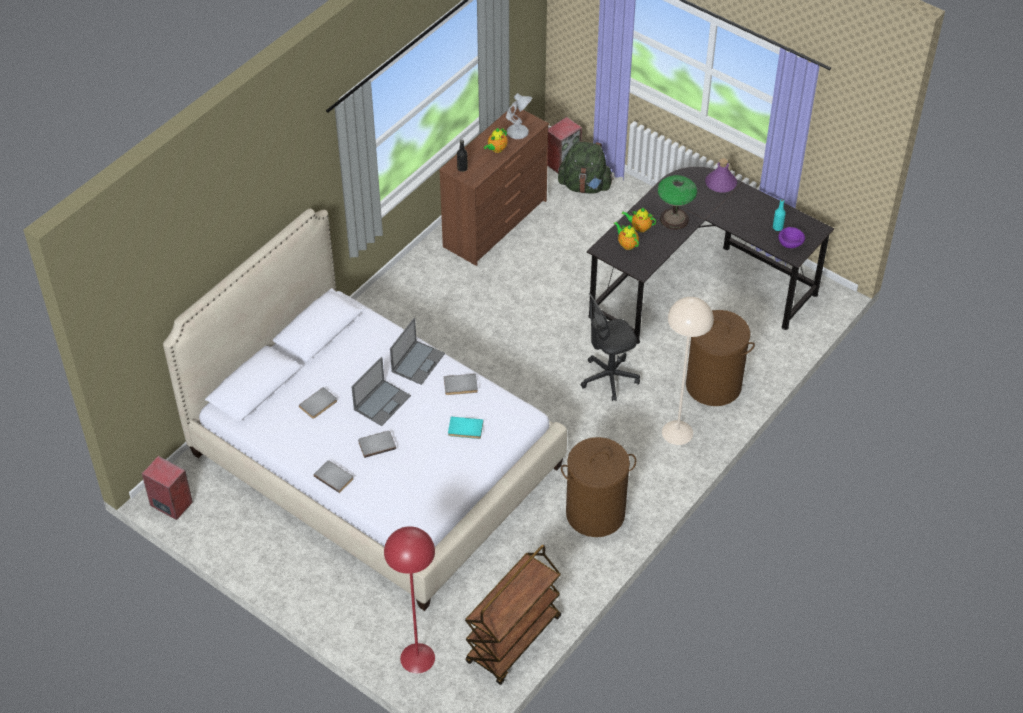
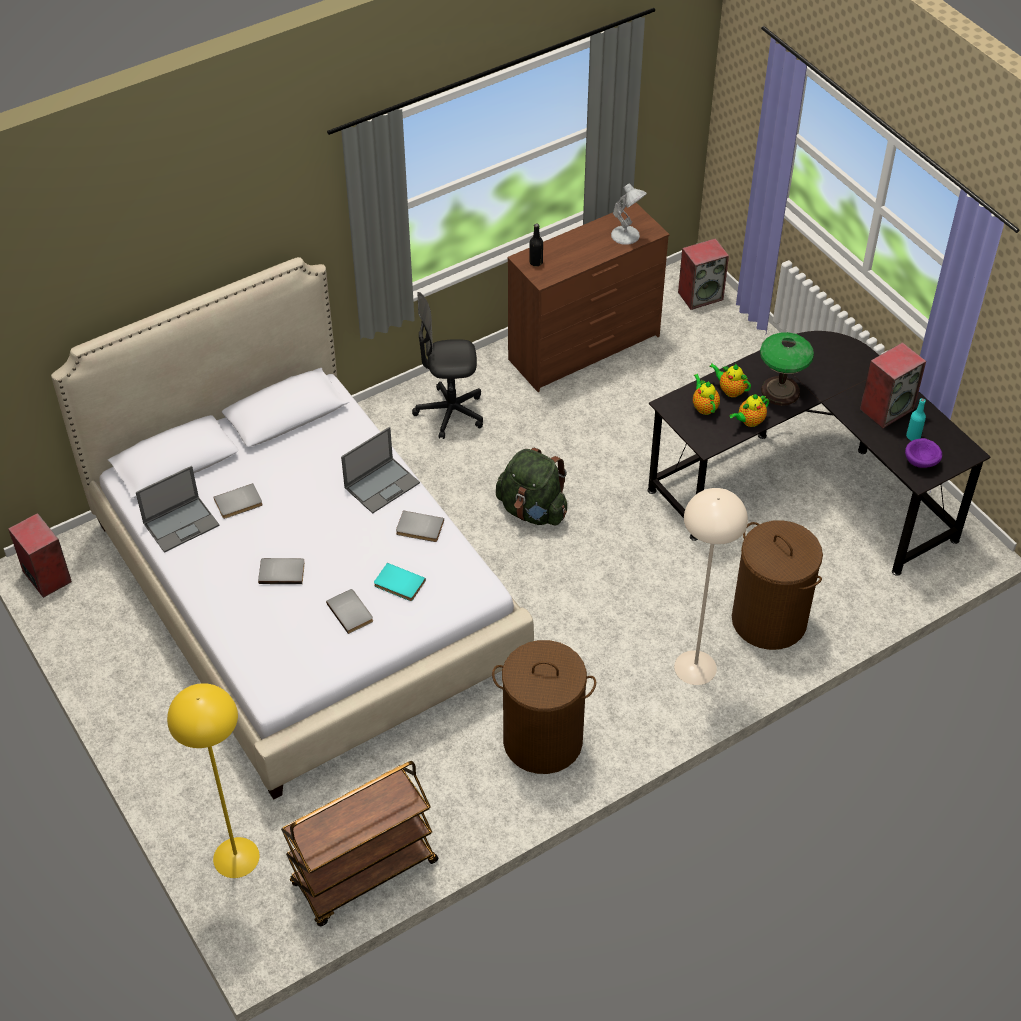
camera: 20 degrees right, 0 degrees up
grey book [314,460,353,493] -> grey book moved to [326,589,373,634]
laptop [352,357,411,426] -> laptop moved to [136,466,220,553]
red floor lamp [384,526,435,673] -> yellow floor lamp [167,683,260,878]
teapot [484,128,508,153] -> teapot moved to [730,394,769,427]
green backpack [558,141,613,193] -> green backpack moved to [496,448,567,525]
black office chair [581,293,640,401] -> black office chair moved to [412,292,483,439]
purple bottle [705,158,737,193] -> none
none -> speaker [860,342,926,428]

